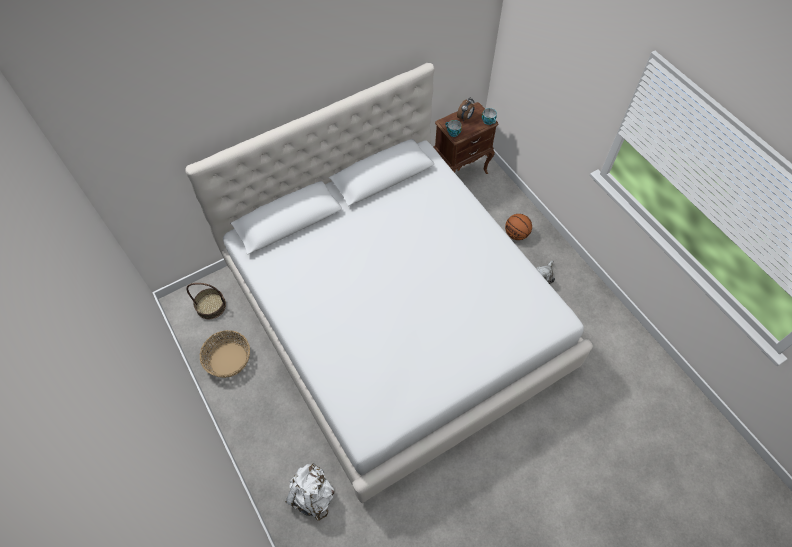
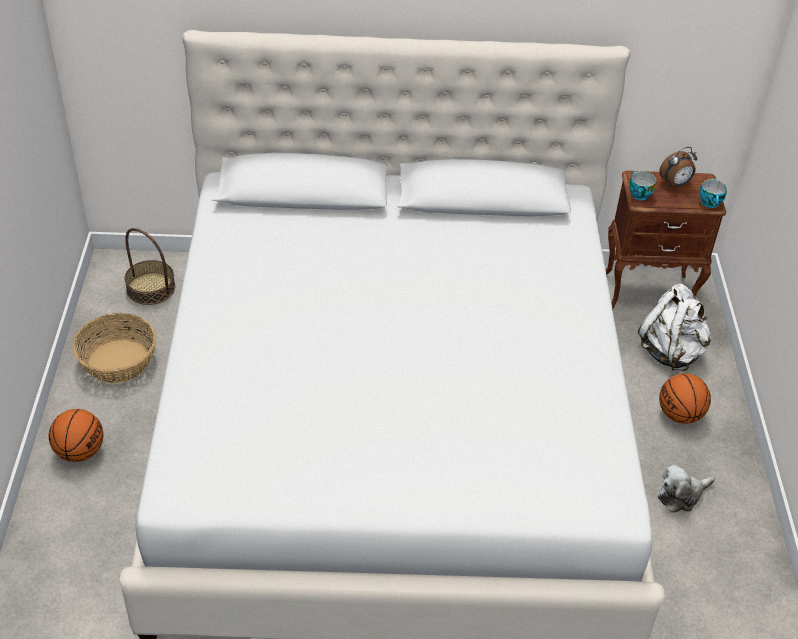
camera: 30 degrees right, 15 degrees down
white backpack [286,463,334,521] -> white backpack moved to [638,284,711,371]
none -> basketball [49,409,103,462]

